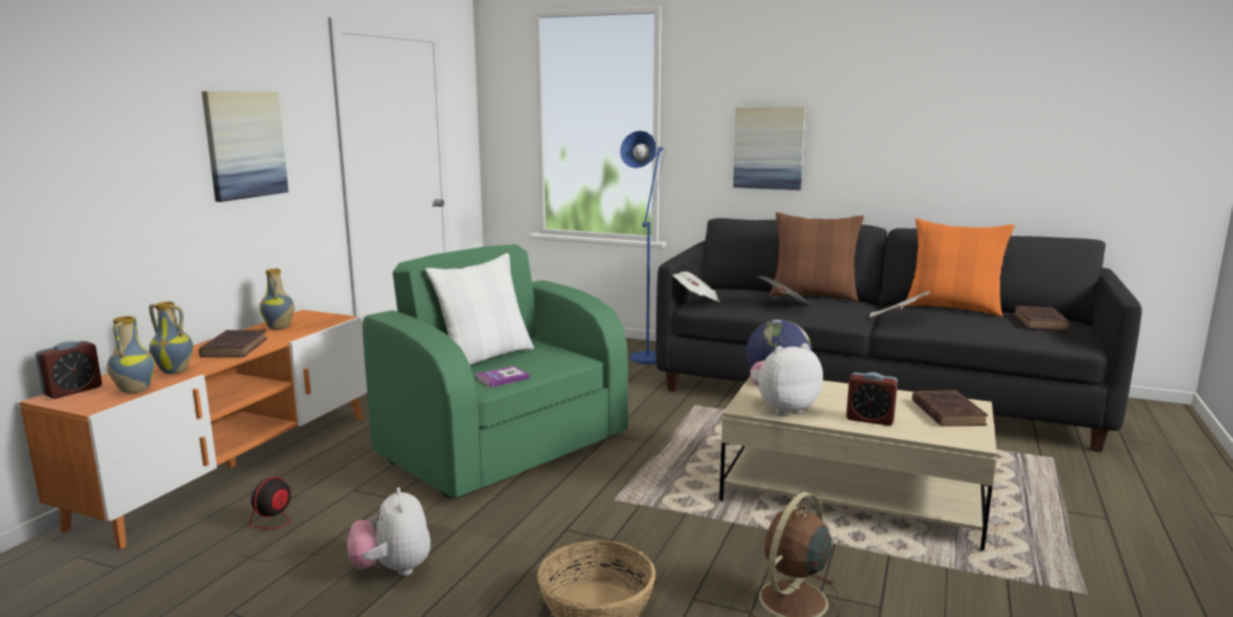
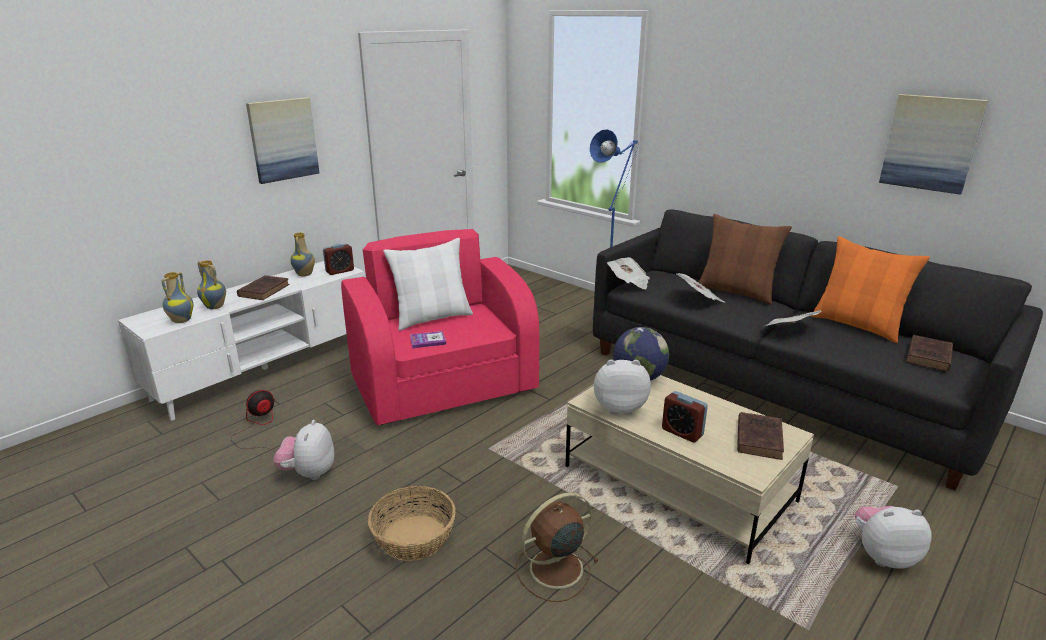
camera: 20 degrees right, 10 degrees up
orange tv stand [20,310,367,549] -> white tv stand [118,261,365,421]
alarm clock [35,341,102,399] -> alarm clock moved to [323,243,354,275]
green armchair [362,244,628,499] -> pink armchair [341,229,540,425]
picture [733,107,806,190] -> picture moved to [879,94,988,195]
none -> plush toy [855,506,932,569]

